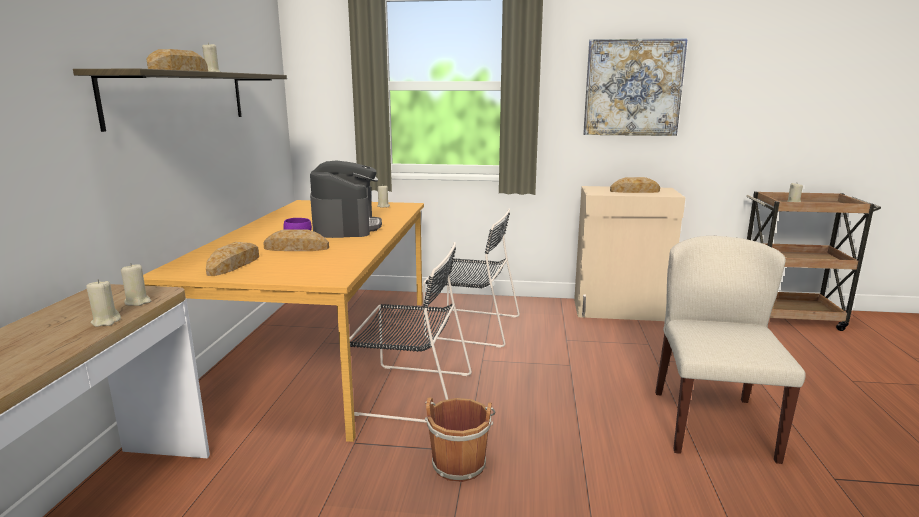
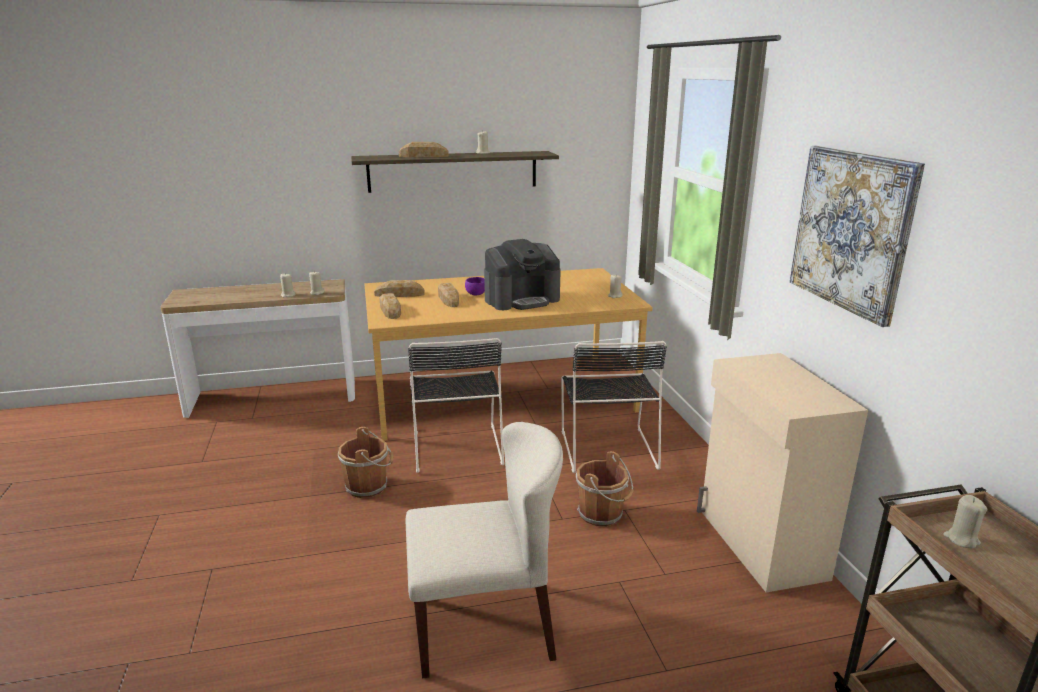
camera: 70 degrees right, 5 degrees up
bread [610,177,660,193] -> bread moved to [379,293,401,319]
none -> brown bucket [576,451,634,526]

